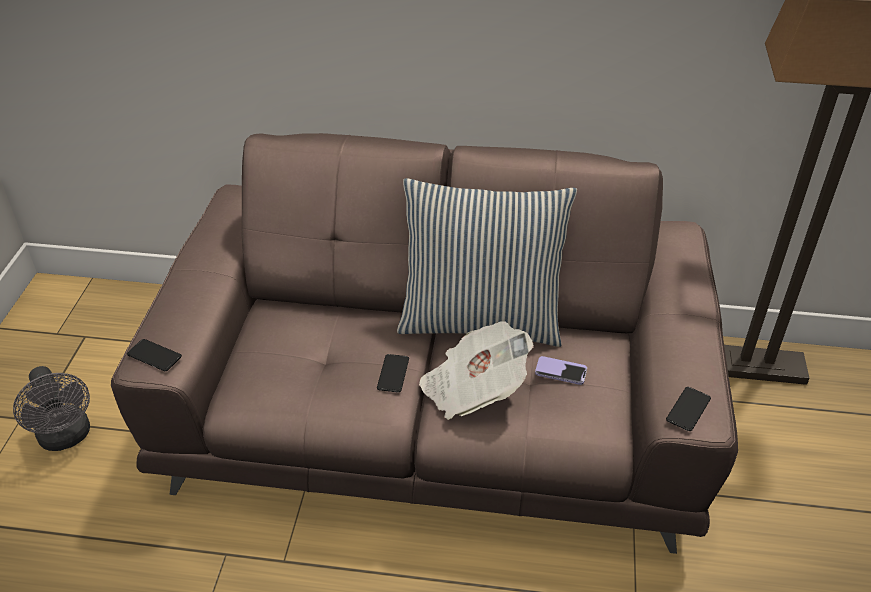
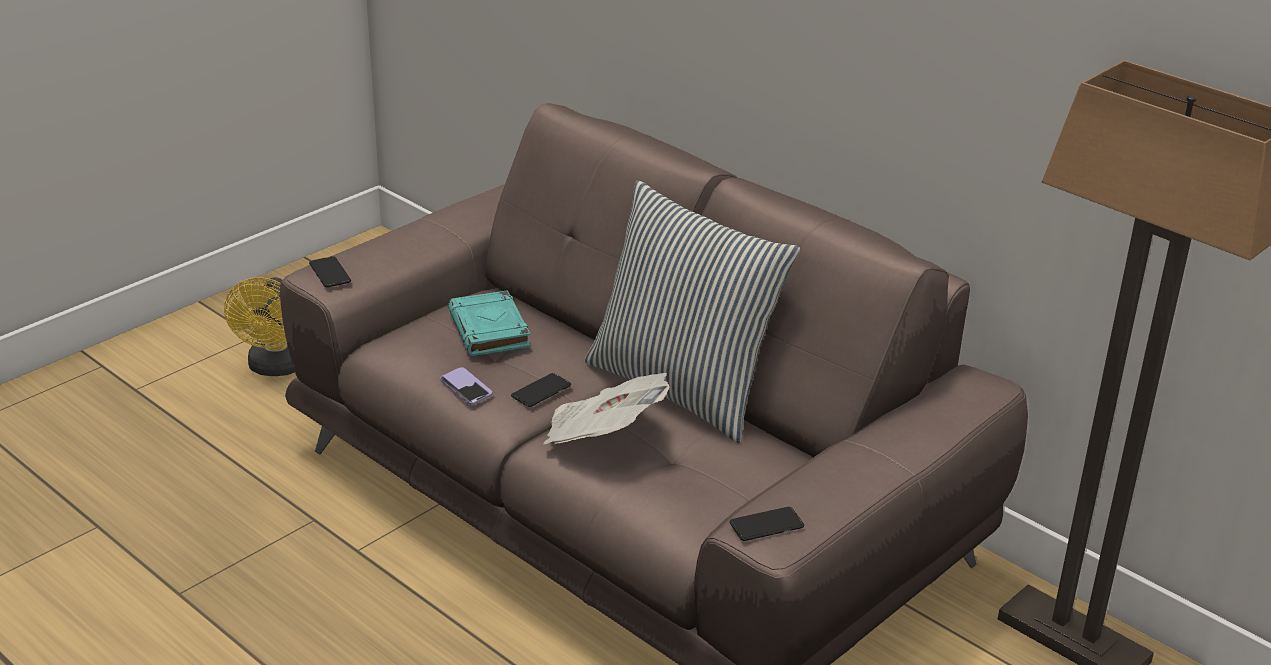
camera: 35 degrees right, 10 degrees down
grey fan [13,366,90,451] -> yellow fan [224,277,295,376]
phone [535,356,587,385] -> phone moved to [440,367,493,405]
none -> turquoise book [448,290,530,356]

